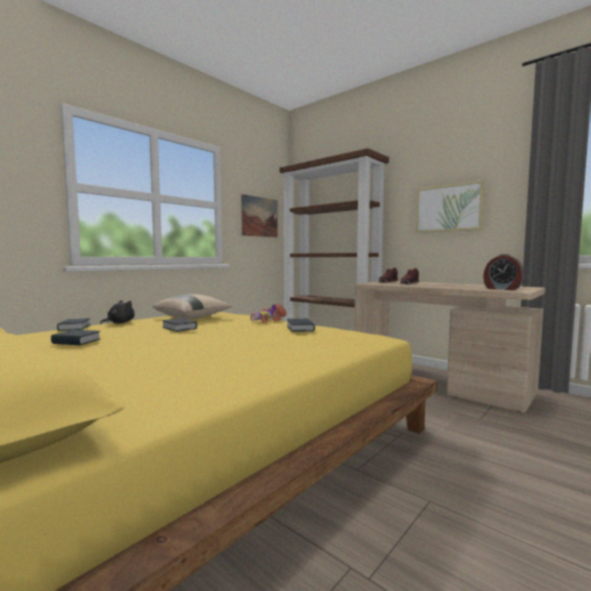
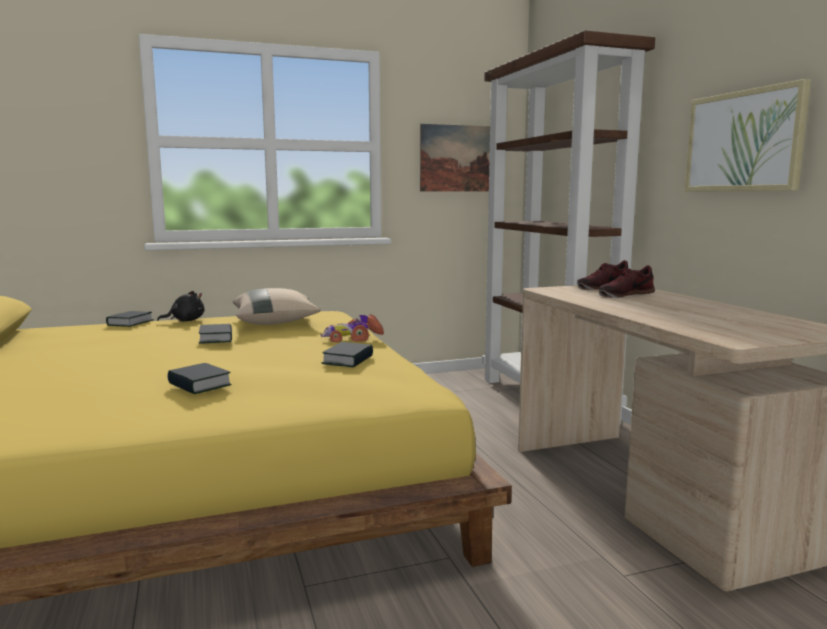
camera: 30 degrees right, 5 degrees up
book [51,330,101,345] -> book moved to [167,363,231,394]
alarm clock [483,254,524,290] -> none

